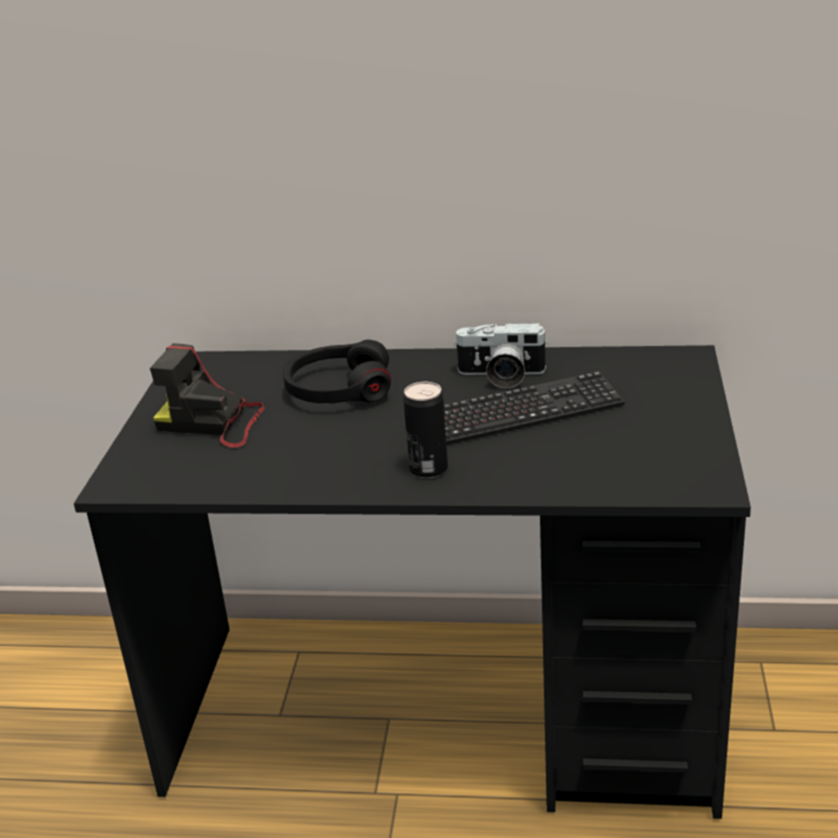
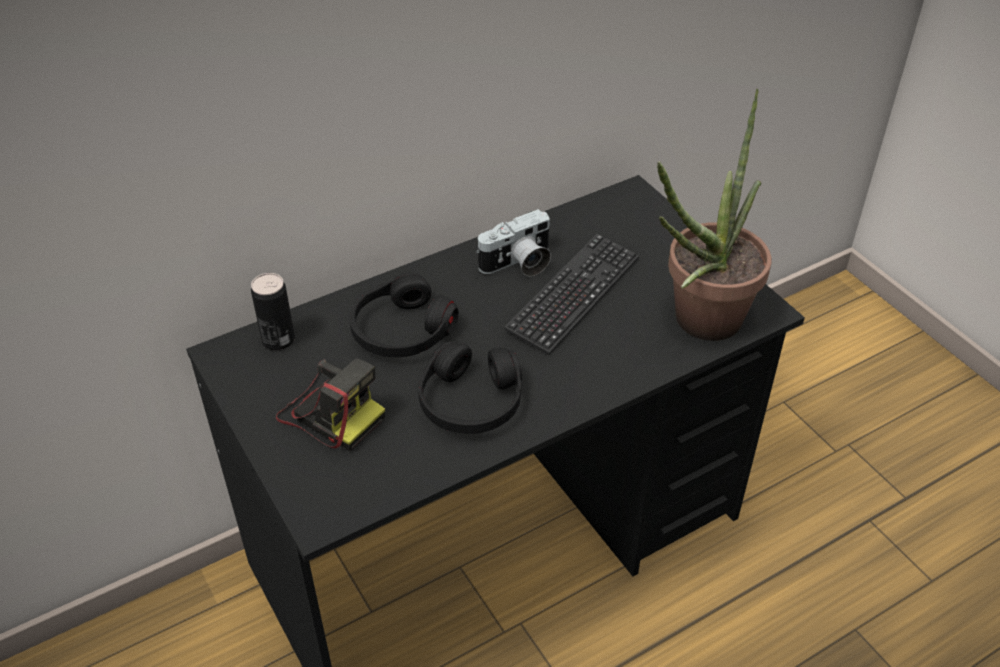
camera: 40 degrees left, 15 degrees up
camera [150,343,265,448] -> camera turned 120 degrees counterclockwise [276,358,385,451]
can [403,382,448,478] -> can moved to [251,273,295,350]
none -> black headphones [418,341,522,434]
none -> potted plant [657,89,772,341]

